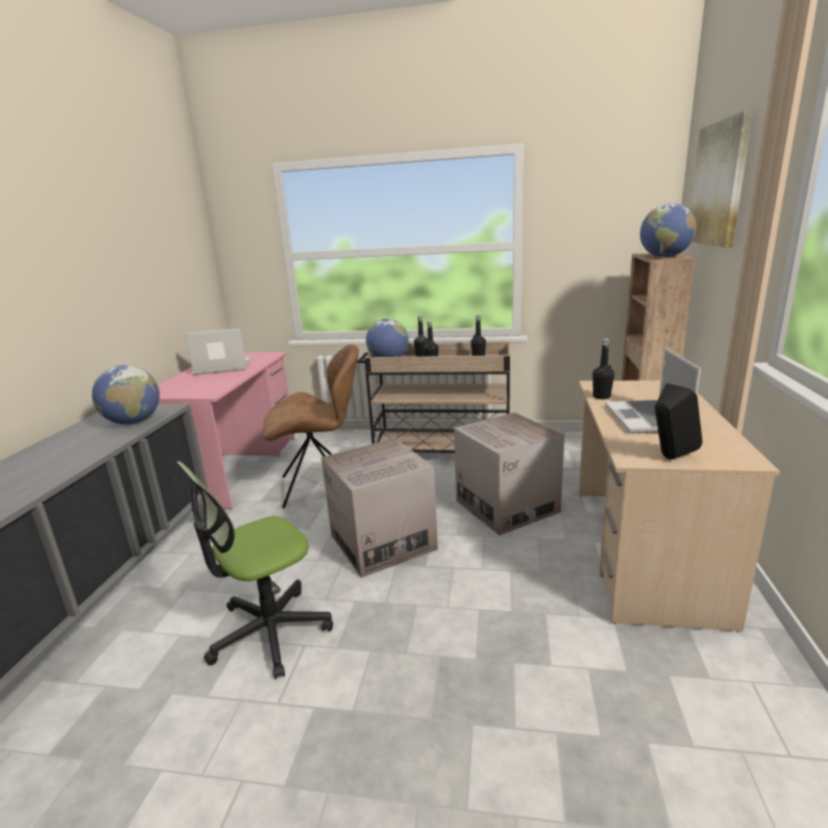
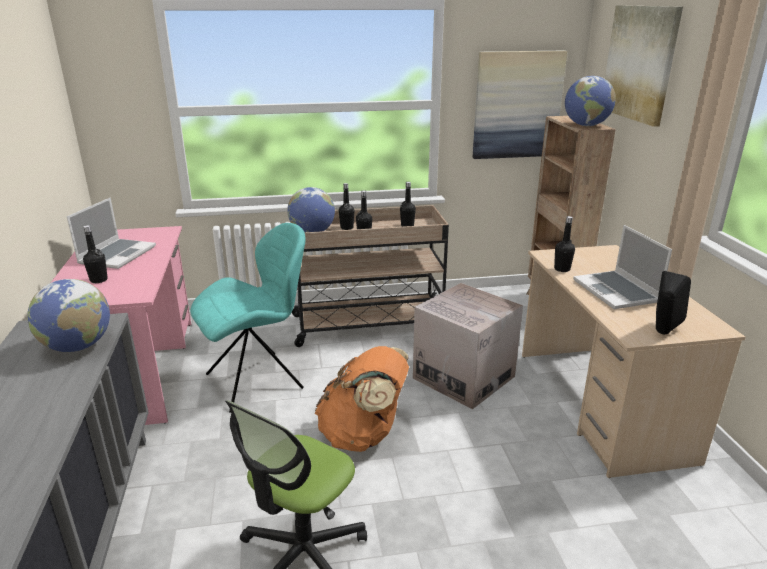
camera: 20 degrees left, 5 degrees up
laptop [185,329,250,375] -> laptop turned 135 degrees clockwise [67,198,156,269]
brown chair [263,345,359,508] -> turquoise chair [190,223,306,413]
cardboard box [321,438,438,578] -> orange backpack [315,346,409,452]
none -> black bottle [83,225,108,283]
none -> picture [473,51,567,159]

